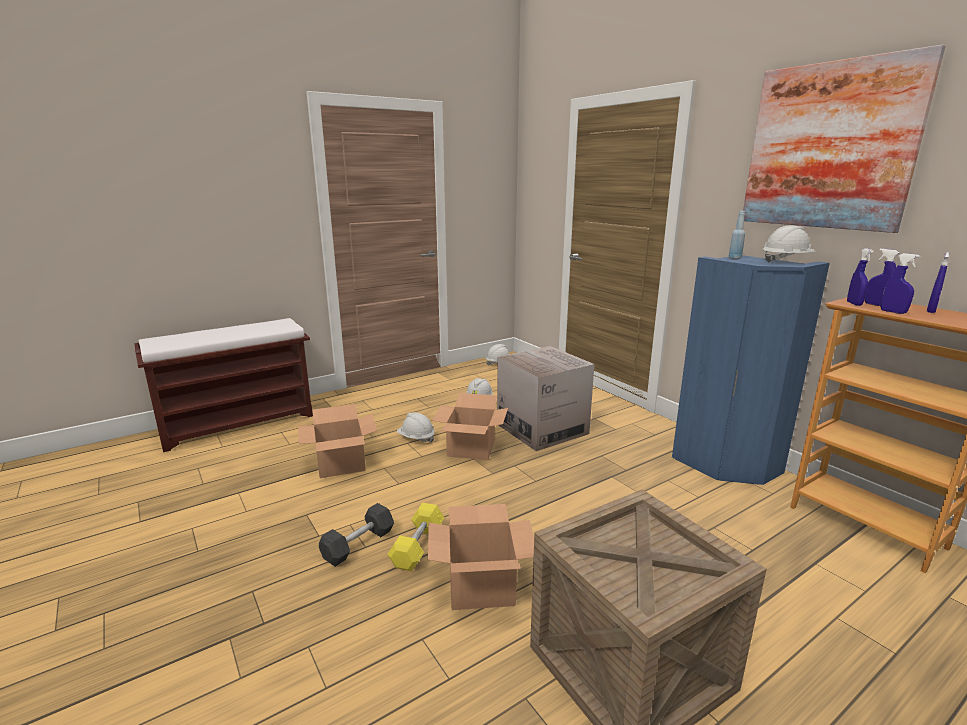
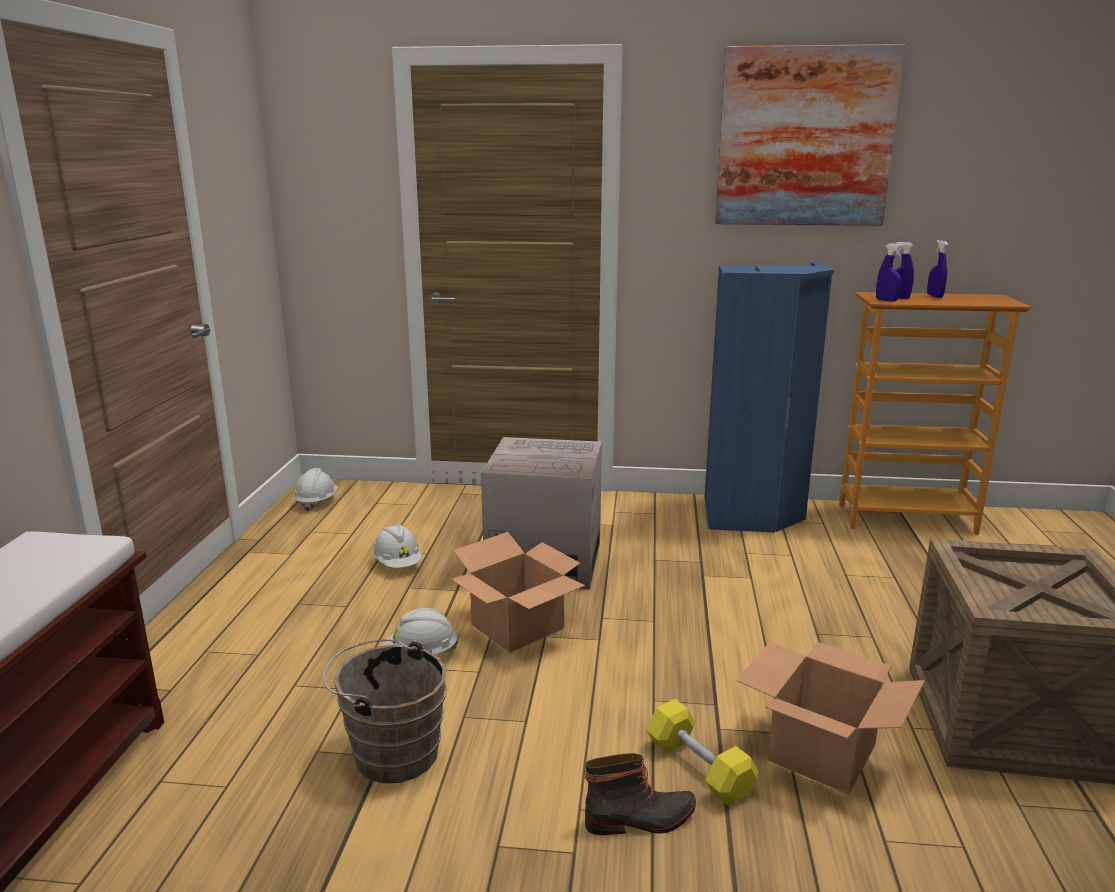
camera: 50 degrees left, 0 degrees up
cardboard box [298,404,377,478] -> brown bucket [323,639,447,783]
grey dumbbell [319,503,394,567] -> boot [585,753,696,835]
blue bottle [728,211,745,259] -> none
white hard hat [763,225,816,263] -> none
blue spray bottle [881,253,920,314] -> none

